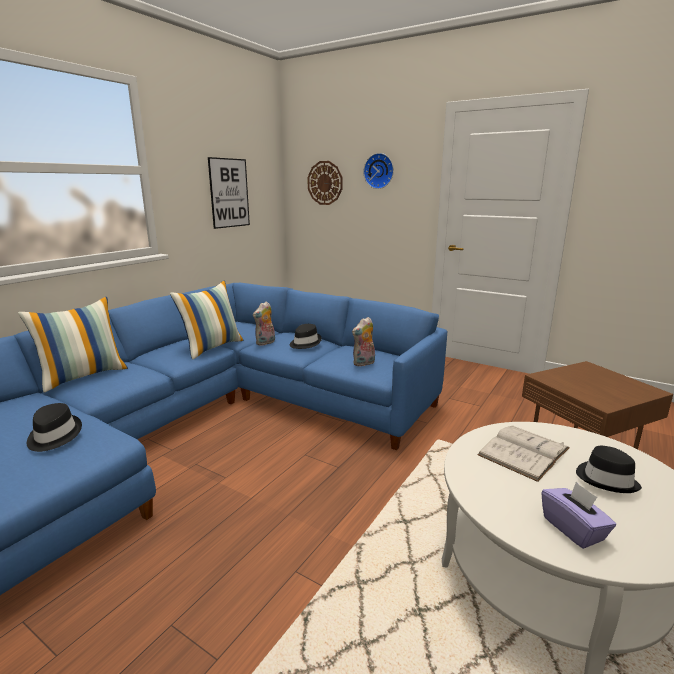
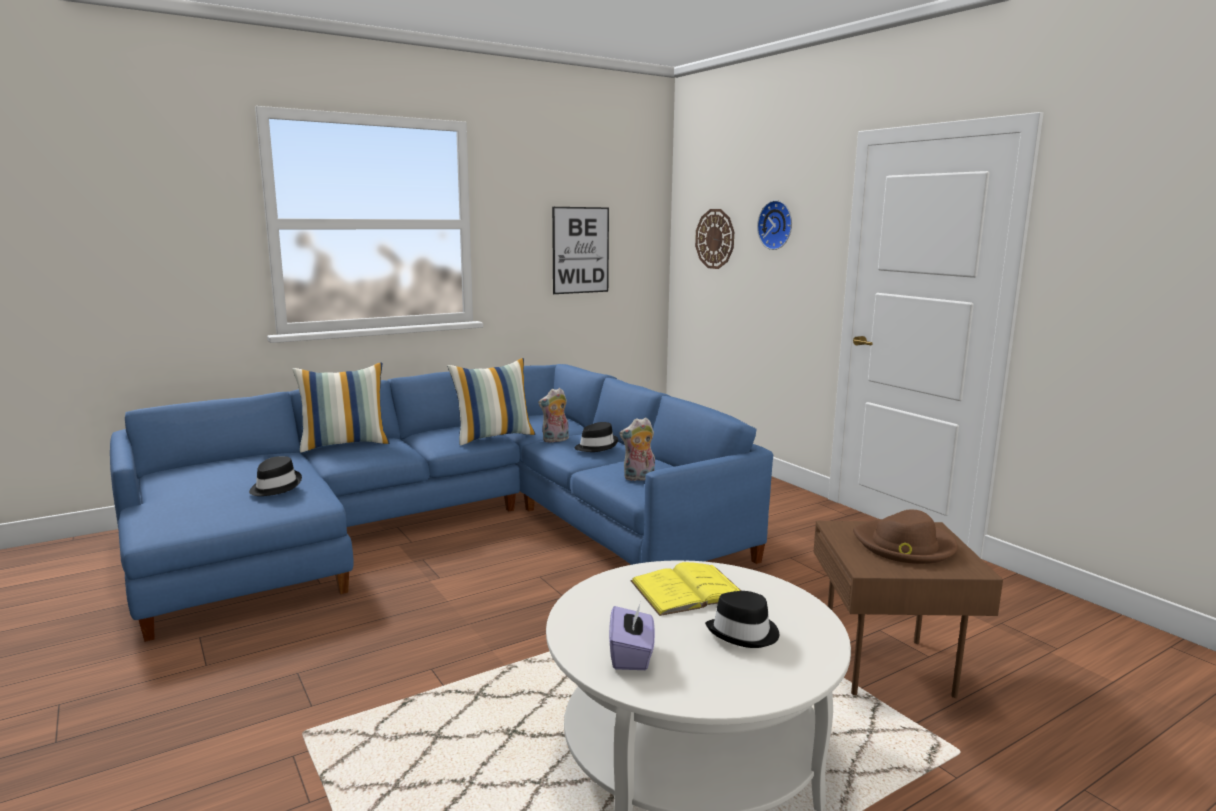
camera: 25 degrees right, 5 degrees down
white book [477,425,570,482] -> yellow book [631,562,741,616]
none -> brown hat [853,510,958,564]

